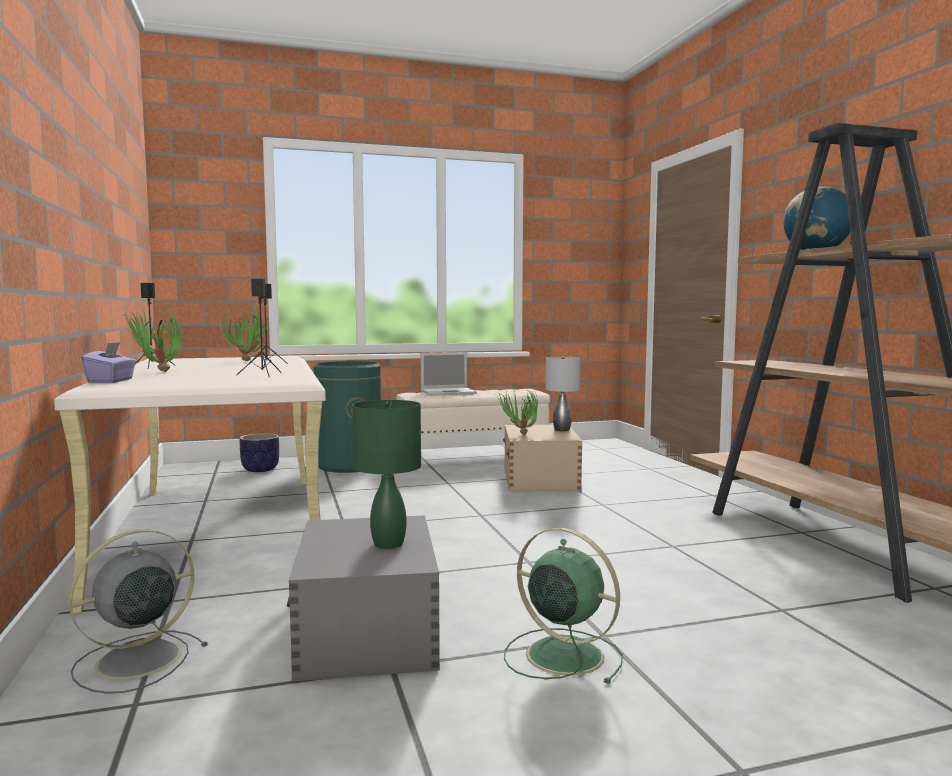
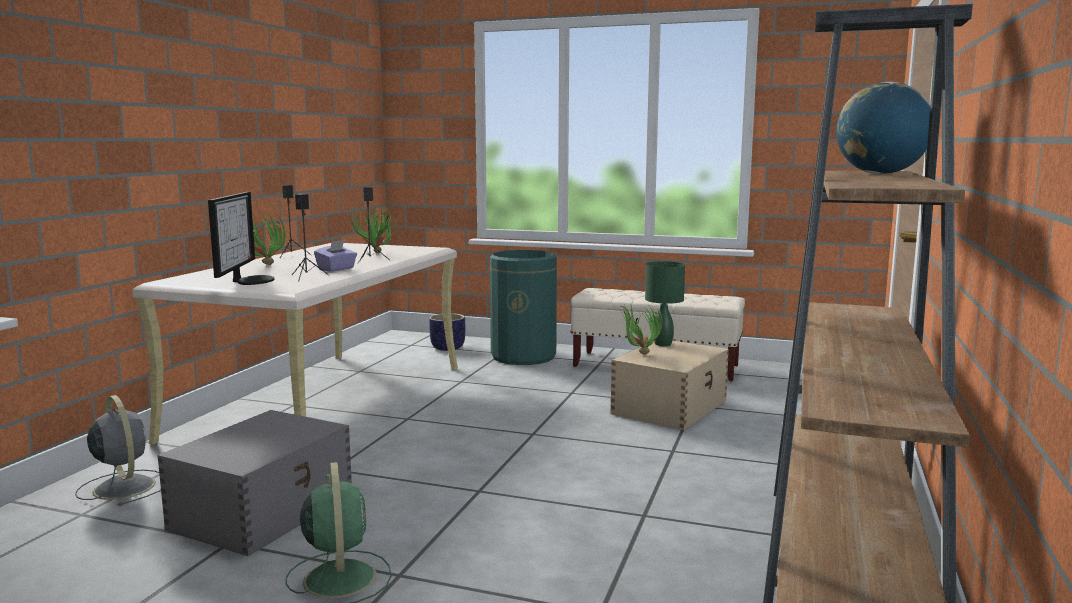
camera: 35 degrees right, 5 degrees up
grey fan [69,530,208,694] -> grey fan turned 60 degrees clockwise [75,395,161,507]
purple tissue box [81,342,136,383] -> purple tissue box moved to [314,240,357,272]
green table lamp [352,400,421,549] -> green table lamp moved to [645,261,685,346]
laptop [421,352,477,396] -> none
grey table lamp [546,357,580,431] -> none
none -> monitor [208,192,275,285]

